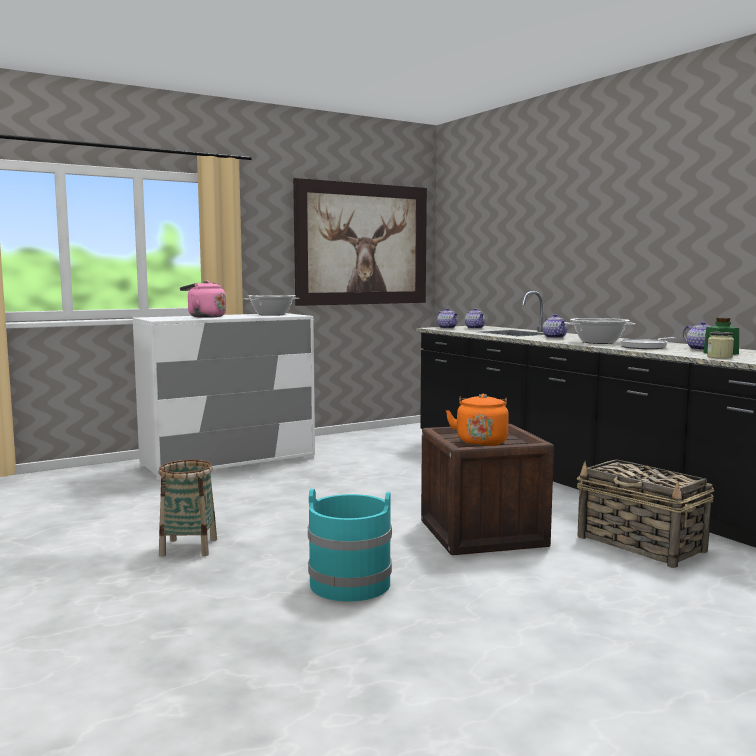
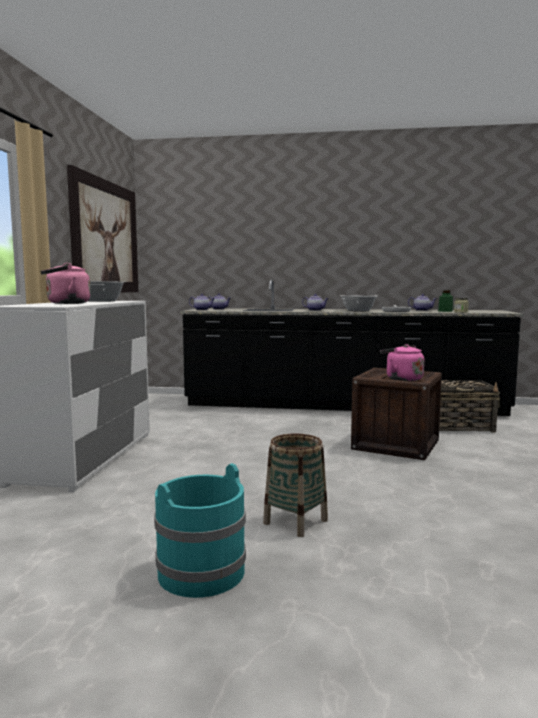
camera: 50 degrees left, 0 degrees up
turquoise bucket [308,489,392,602] -> turquoise bucket moved to [154,463,246,598]
orange kettle [446,394,509,446] -> pink kettle [380,344,424,381]

